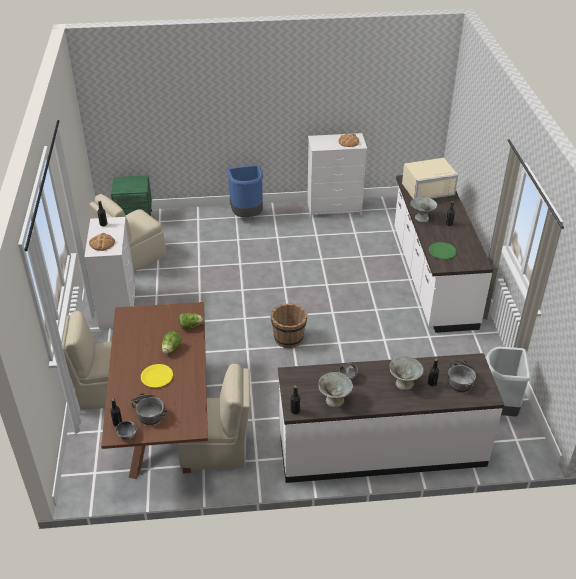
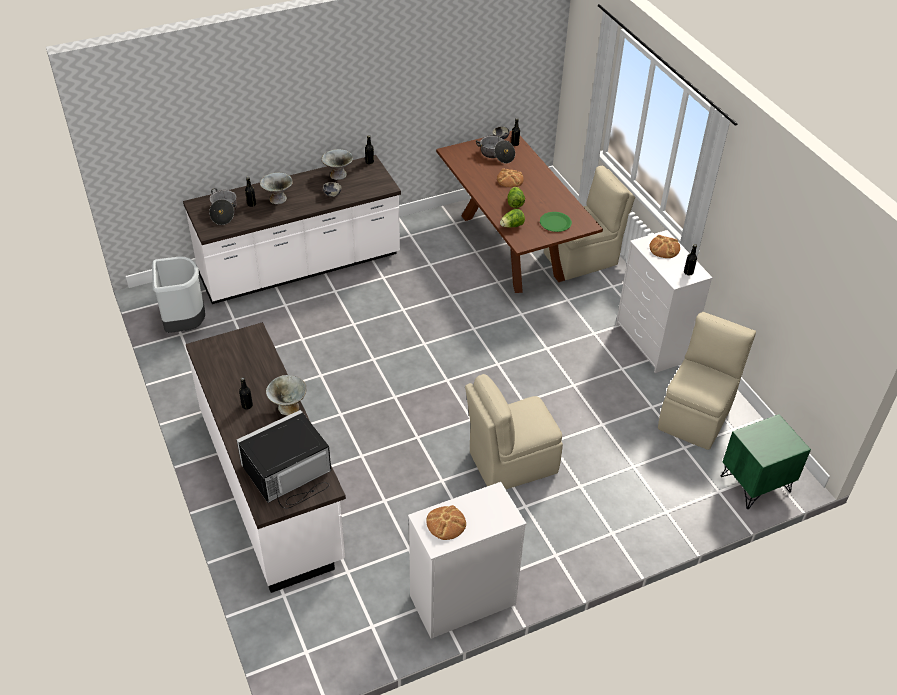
camera: 160 degrees right, 5 degrees up
yellow plate [141,364,173,388] -> bread [497,168,524,188]
beige chair [177,364,250,470] -> beige chair moved to [465,374,563,489]
blue trash can [227,165,263,217] -> none
brown bucket [271,304,308,348] -> none
beige microwave [402,158,458,199] -> black microwave [237,410,331,509]
green plate [429,242,457,259] -> green plate moved to [540,212,572,232]

